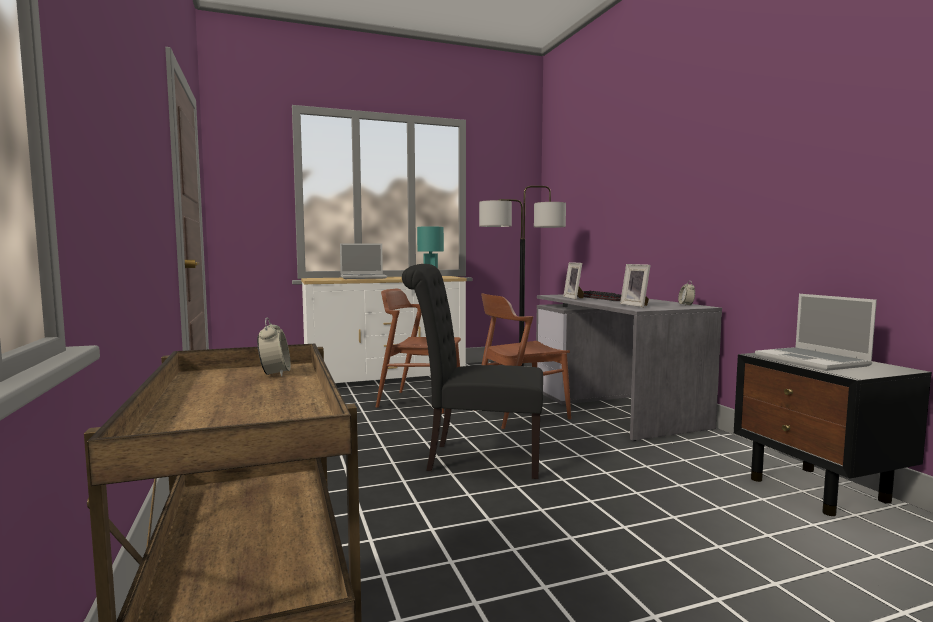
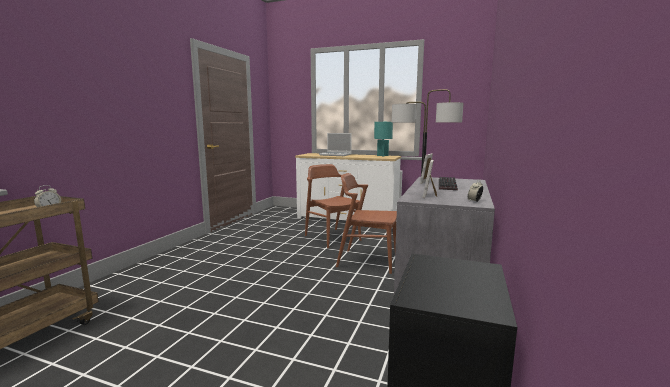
camera: 40 degrees right, 5 degrees up
black chair [402,264,543,479] -> none
laptop [755,294,877,371] -> none

